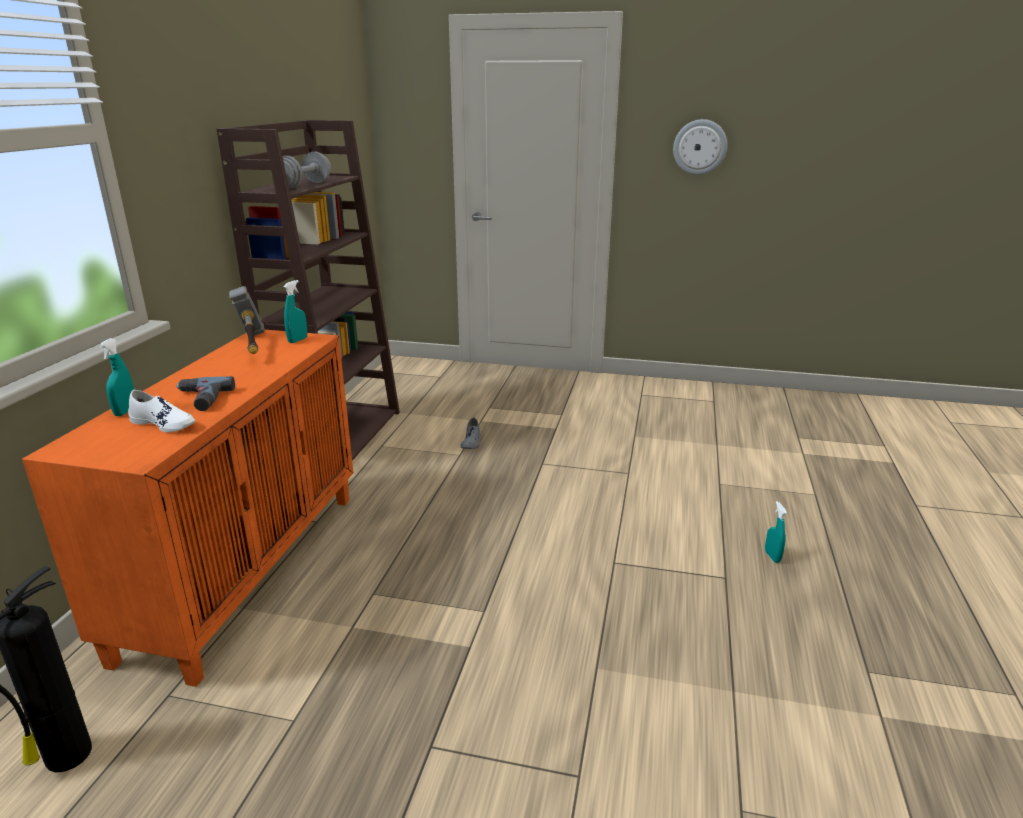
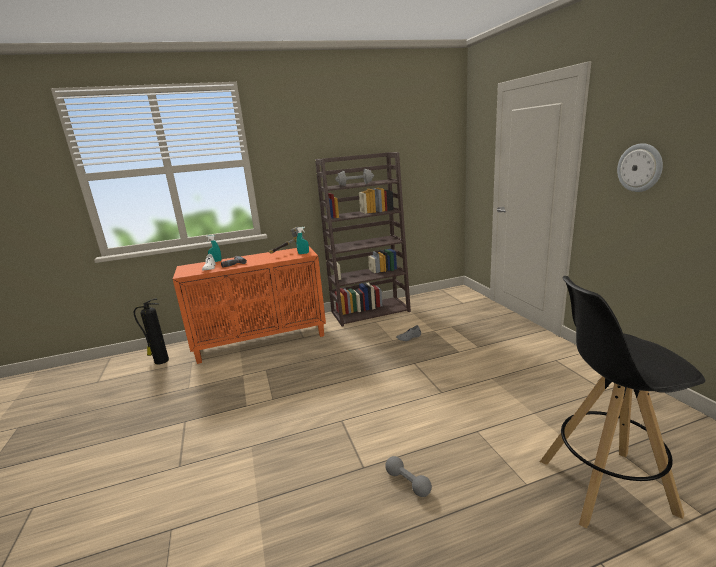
camera: 60 degrees right, 5 degrees down
turquoise spray bottle [765,501,787,563] -> grey dumbbell [385,456,432,497]
none -> black stool [540,276,705,528]

